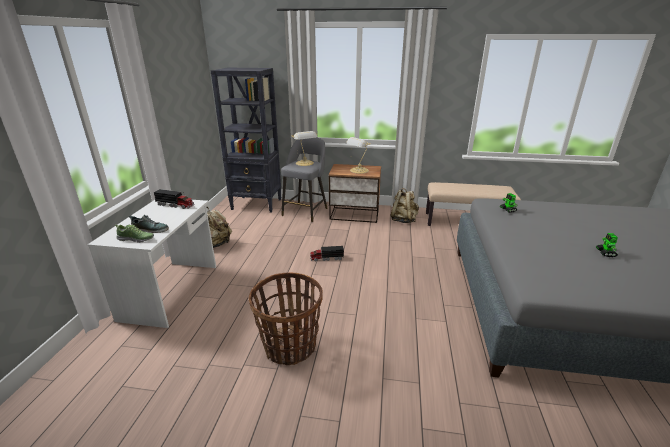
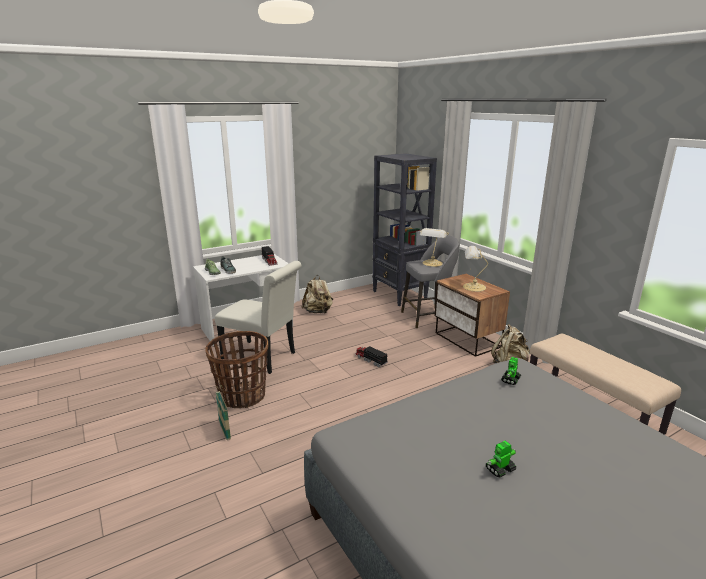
camera: 50 degrees right, 5 degrees down
none -> white chair [215,261,302,374]
none -> basket [216,385,231,440]

